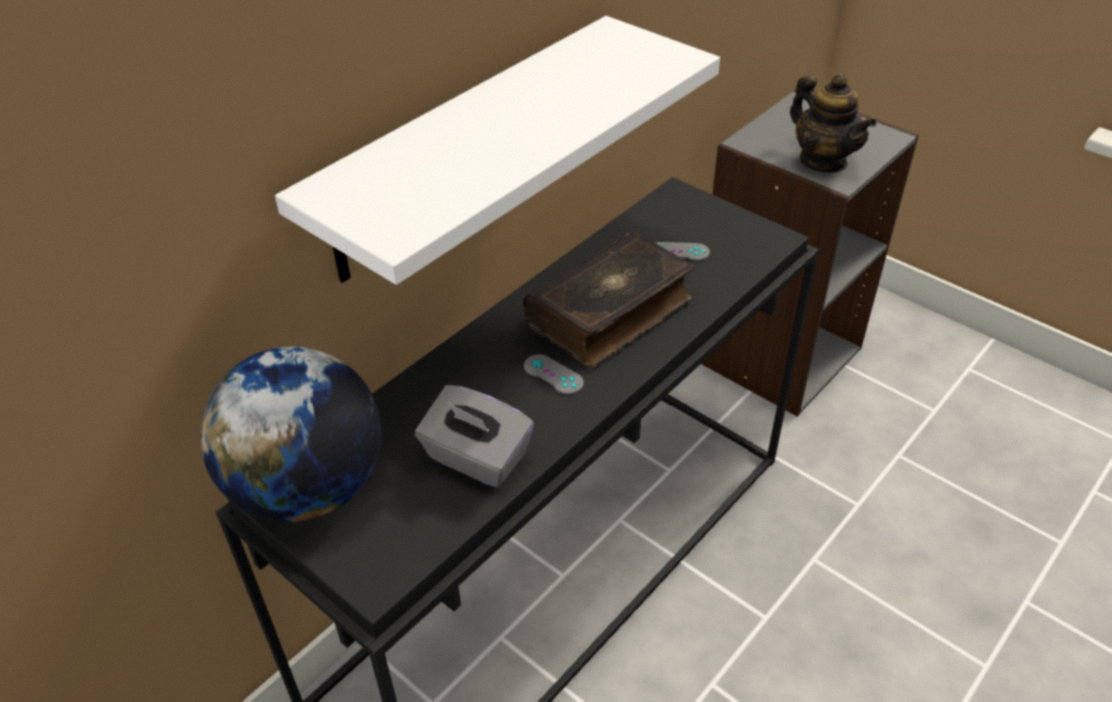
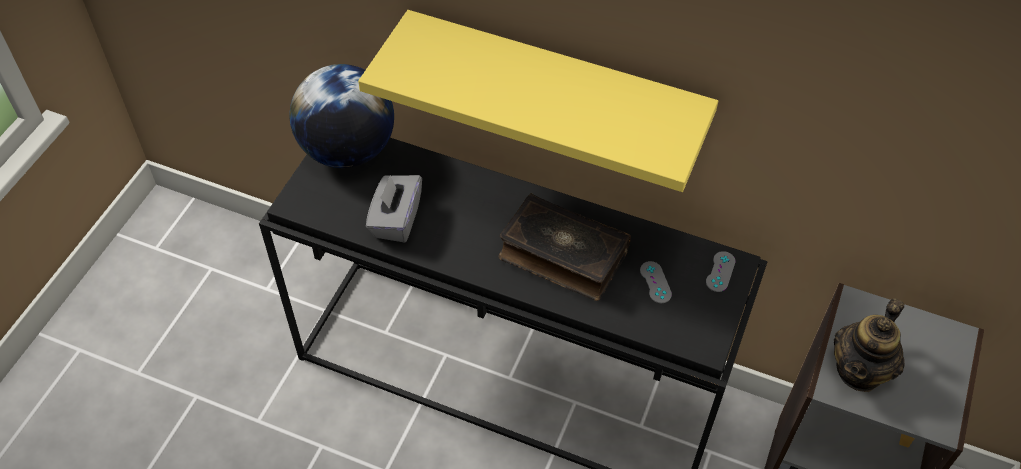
camera: 70 degrees right, 10 degrees up
white shelf [275,16,720,285] -> yellow shelf [358,10,718,192]
grey game controller [524,354,584,394] -> grey game controller moved to [706,251,736,292]

